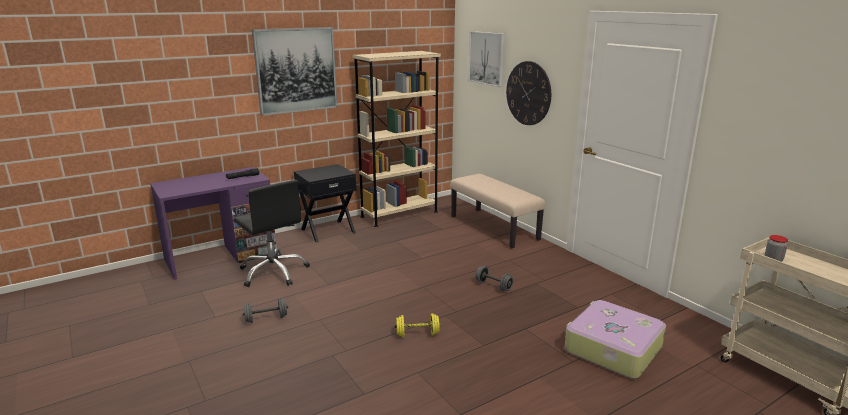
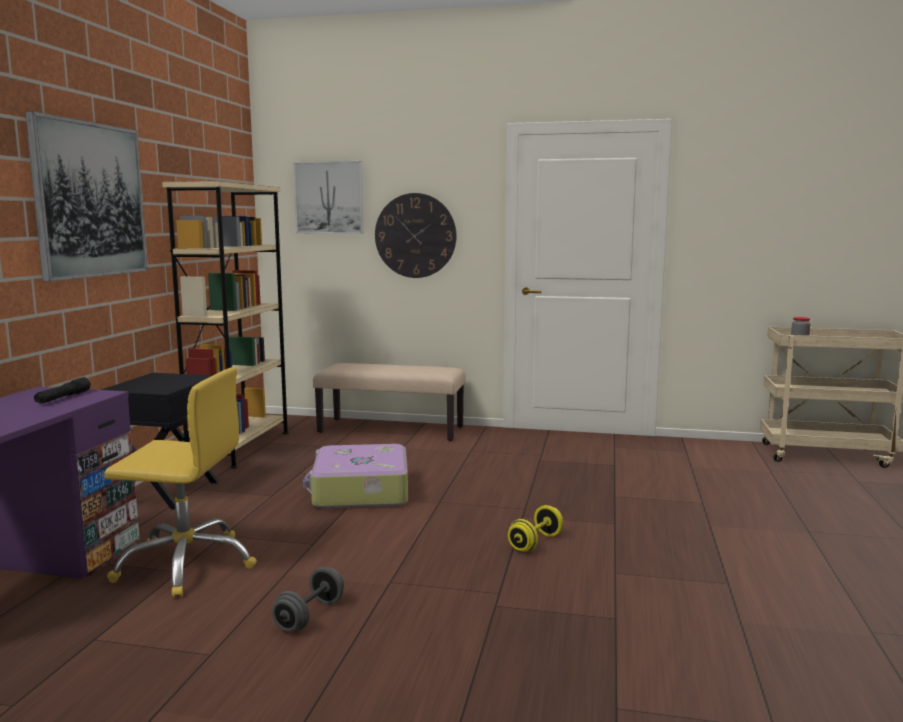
camera: 45 degrees left, 10 degrees down
black office chair [234,180,310,287] -> yellow office chair [104,367,257,598]
grey dumbbell [475,266,514,291] -> none
suitcase [565,300,666,378] -> suitcase moved to [303,444,408,508]

